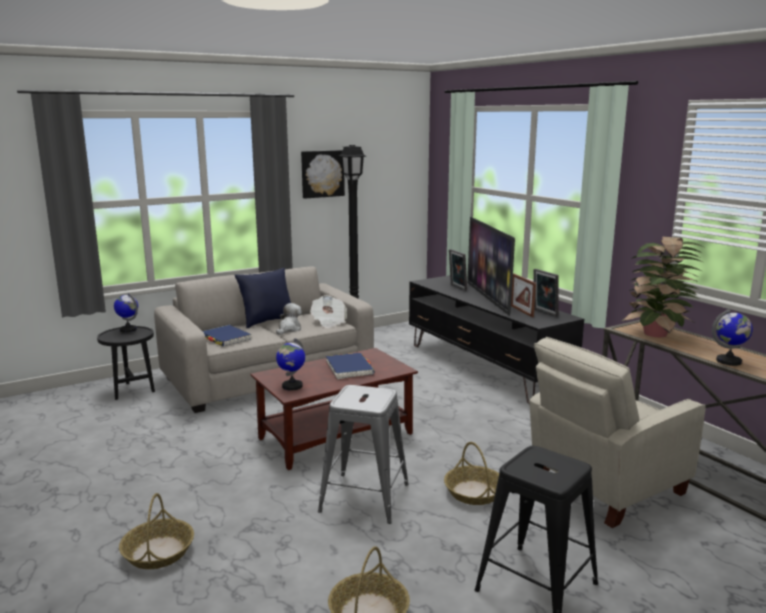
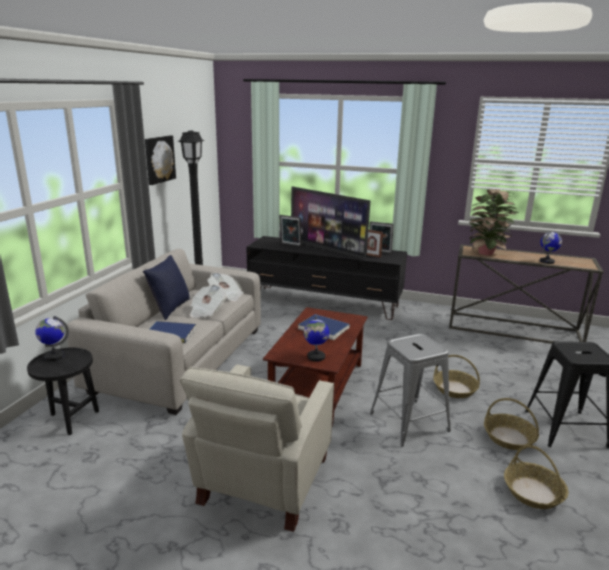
camera: 40 degrees left, 5 degrees up
basket [119,493,194,569] -> basket moved to [484,398,539,450]
plush toy [276,303,302,335] -> newspaper [190,284,226,318]
beige armchair [529,337,706,528] -> beige armchair moved to [179,364,334,532]

